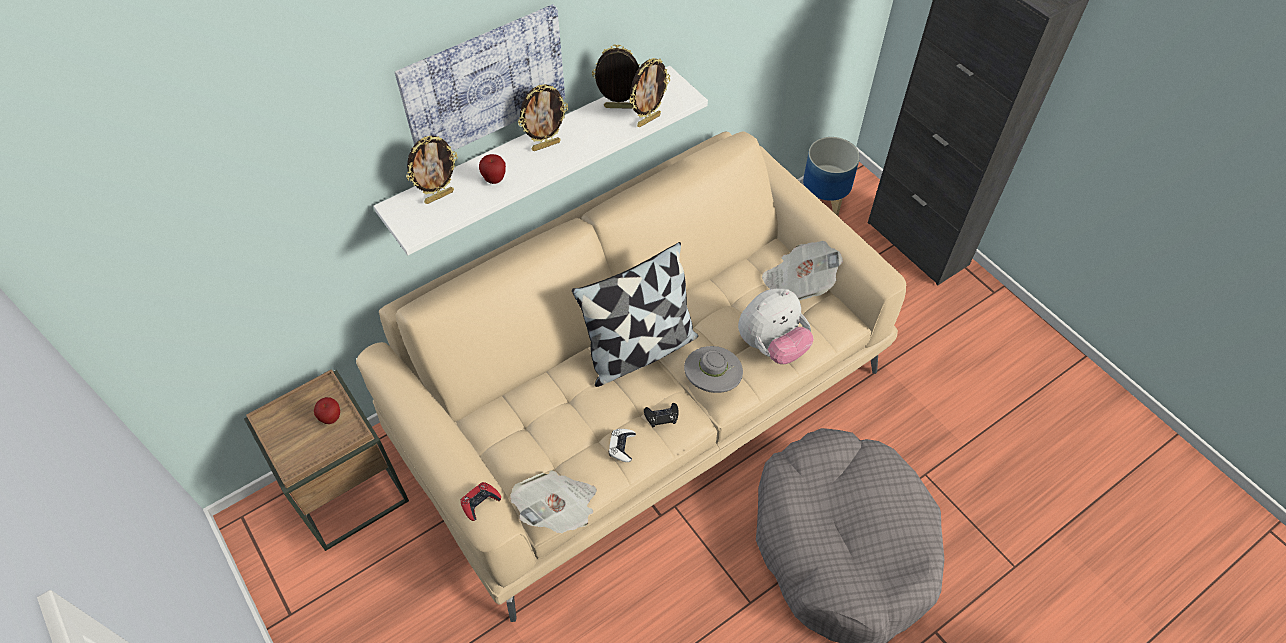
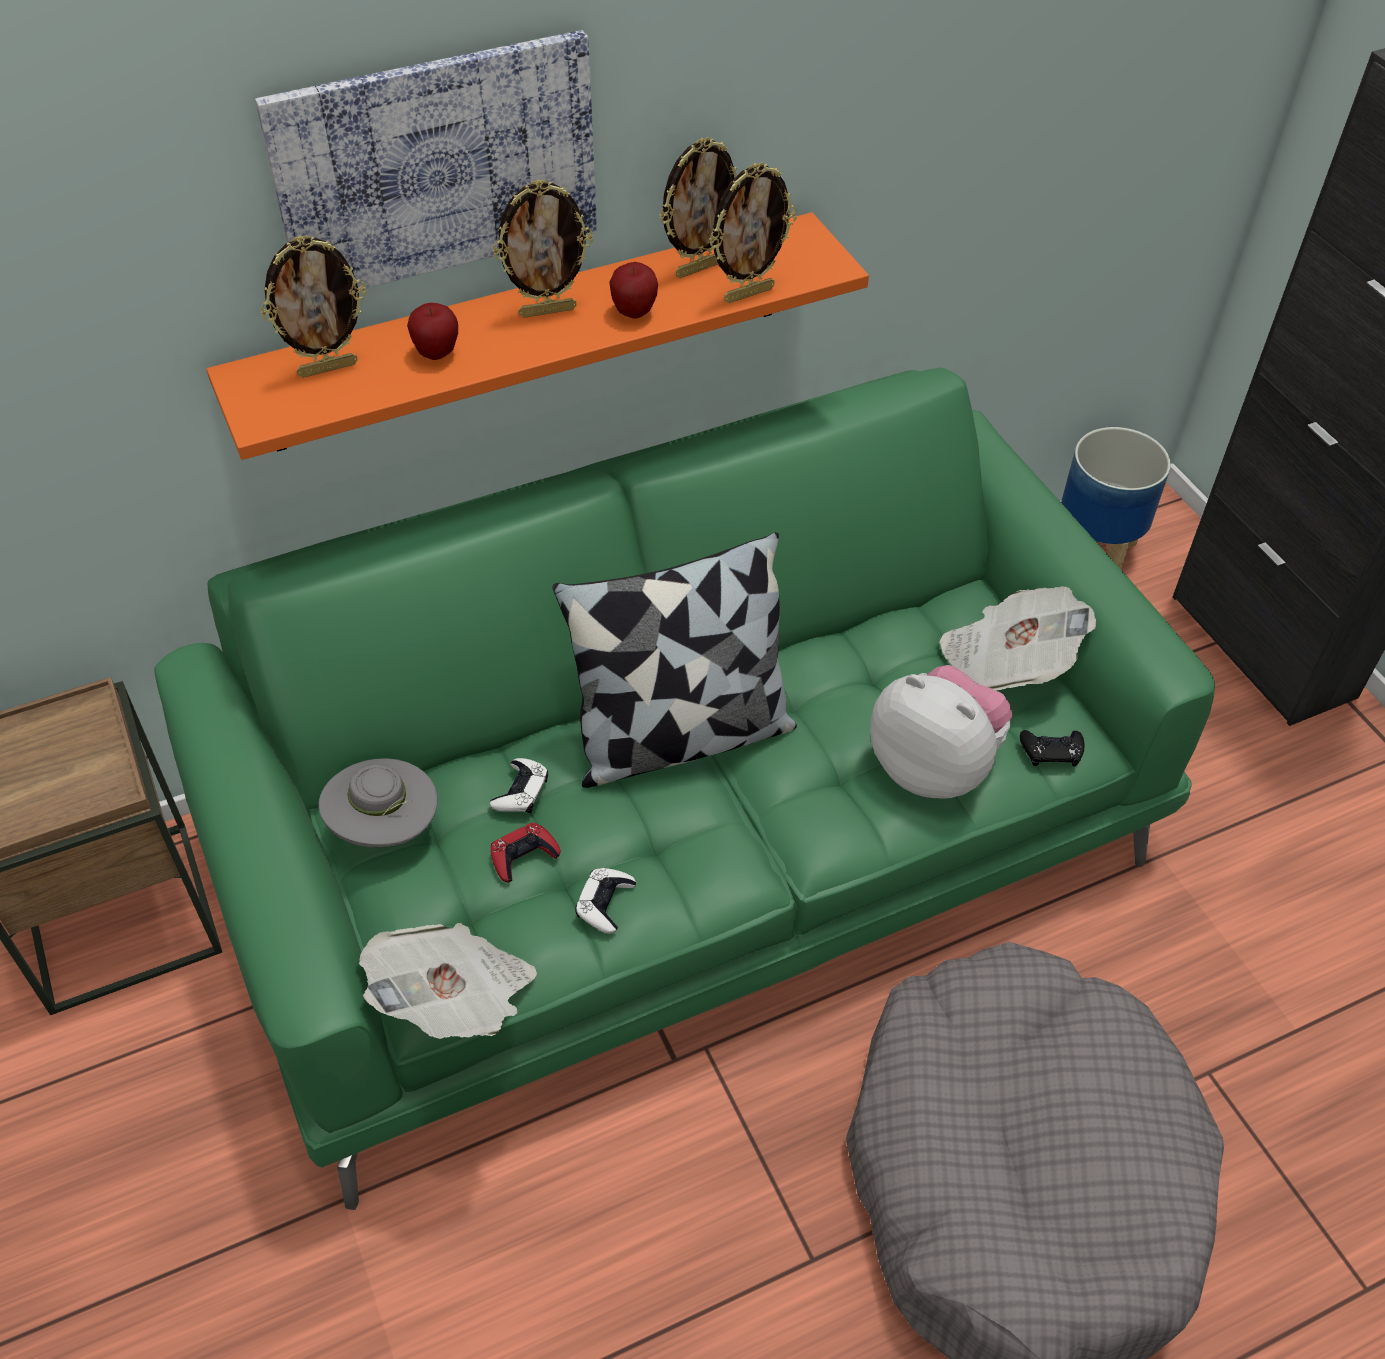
camera: 10 degrees right, 5 degrees down
apple [314,397,340,424] -> apple moved to [609,262,658,319]
beige sofa [356,131,906,622] -> green sofa [154,367,1215,1210]
white shelf [374,66,708,255] -> orange shelf [206,212,869,460]
red game controller [460,482,501,521] -> red game controller moved to [491,823,561,883]
picture frame [592,44,640,109] -> picture frame turned 135 degrees clockwise [660,137,737,278]
black game controller [644,403,679,427] -> black game controller moved to [1020,730,1084,766]
grey hat [684,346,743,393] -> grey hat moved to [319,758,438,848]
plush toy [738,288,814,364] -> plush toy turned 120 degrees counterclockwise [870,665,1013,799]
none -> white game controller [490,758,548,813]

